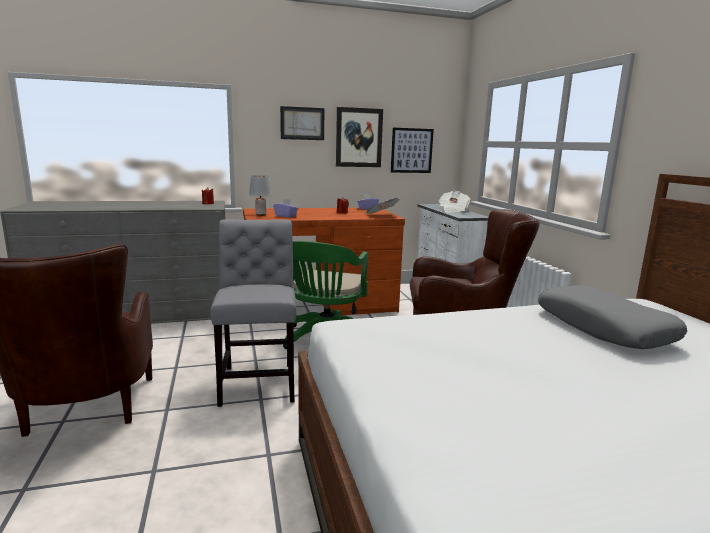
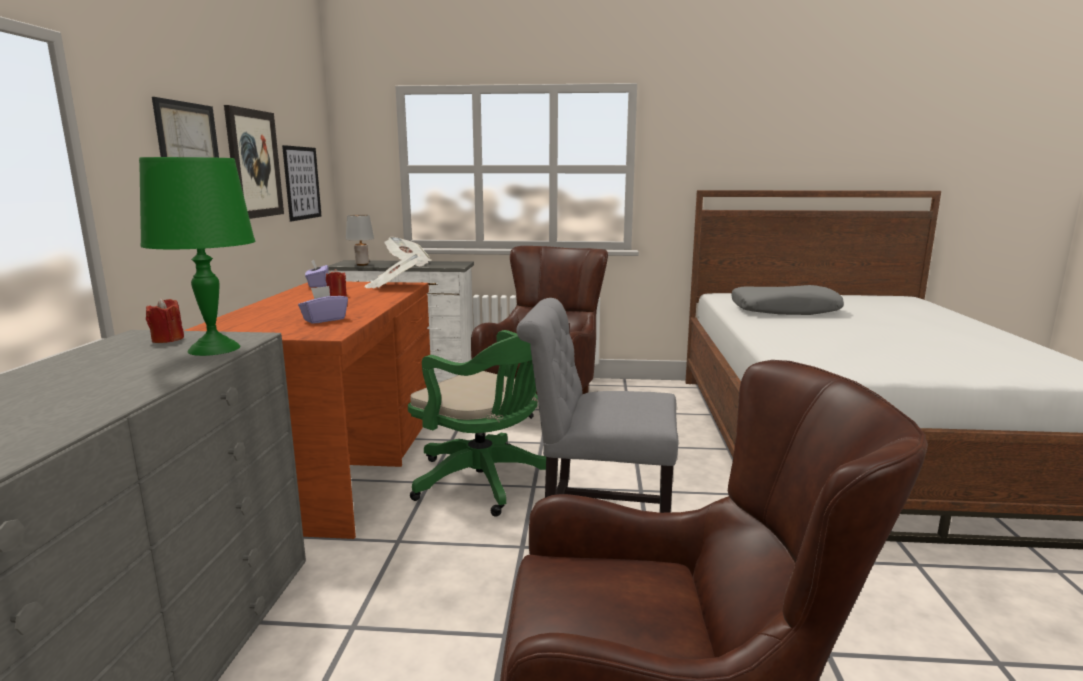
camera: 70 degrees left, 0 degrees up
grey table lamp [249,175,271,216] -> grey table lamp moved to [346,215,374,266]
none -> green table lamp [139,157,255,356]

